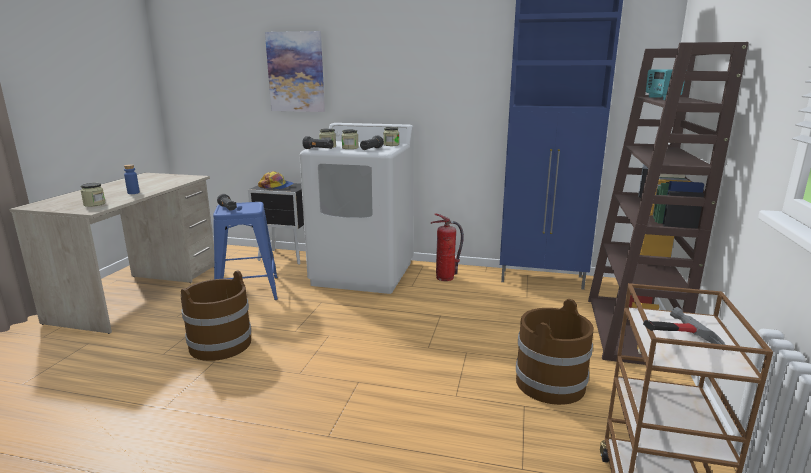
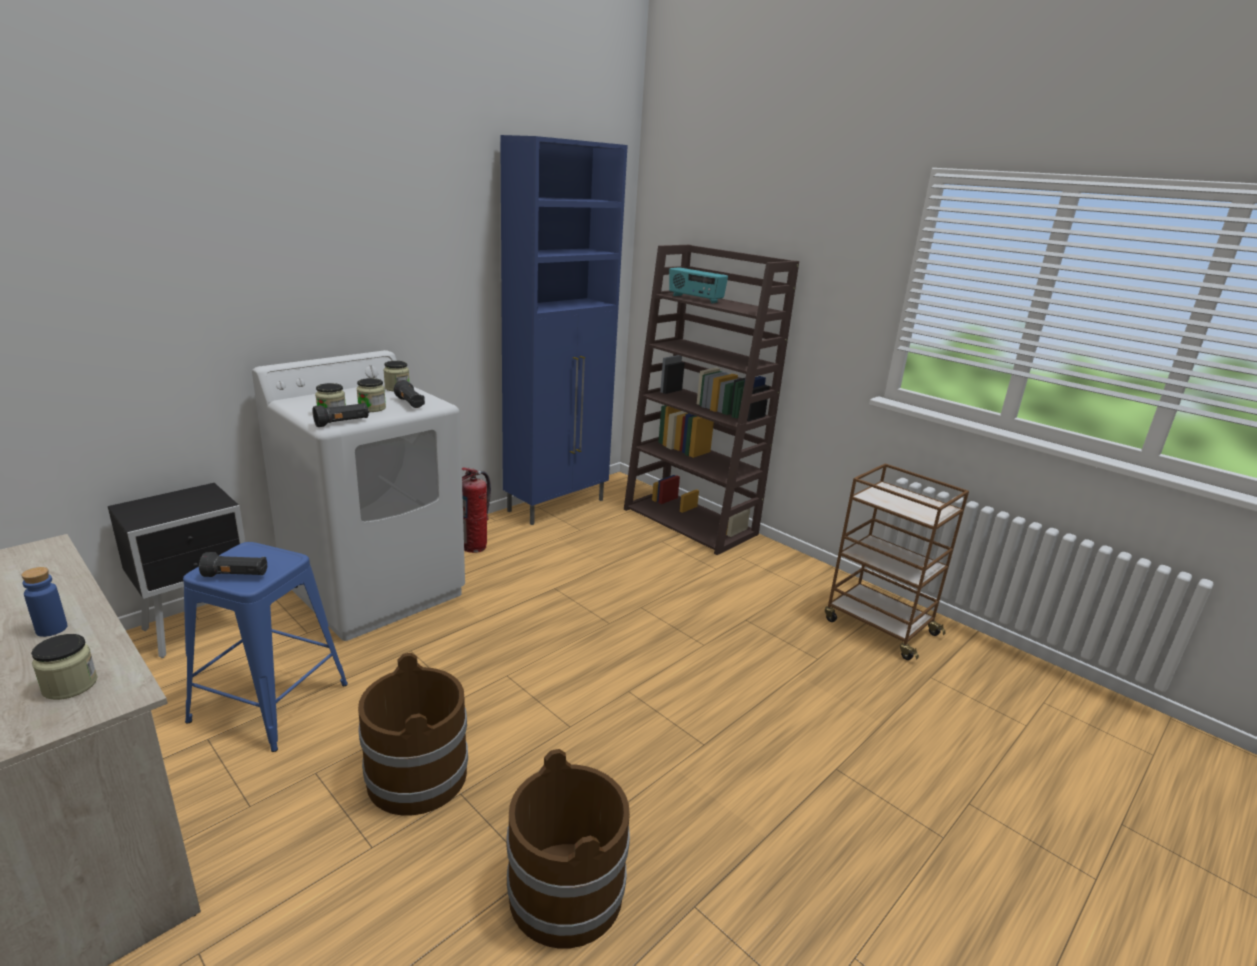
camera: 60 degrees left, 5 degrees up
cap [258,171,294,189] -> none
picture [265,31,325,112] -> none
brown bucket [516,299,594,405] -> brown bucket moved to [506,749,630,949]
hammer [643,307,726,345] -> none

